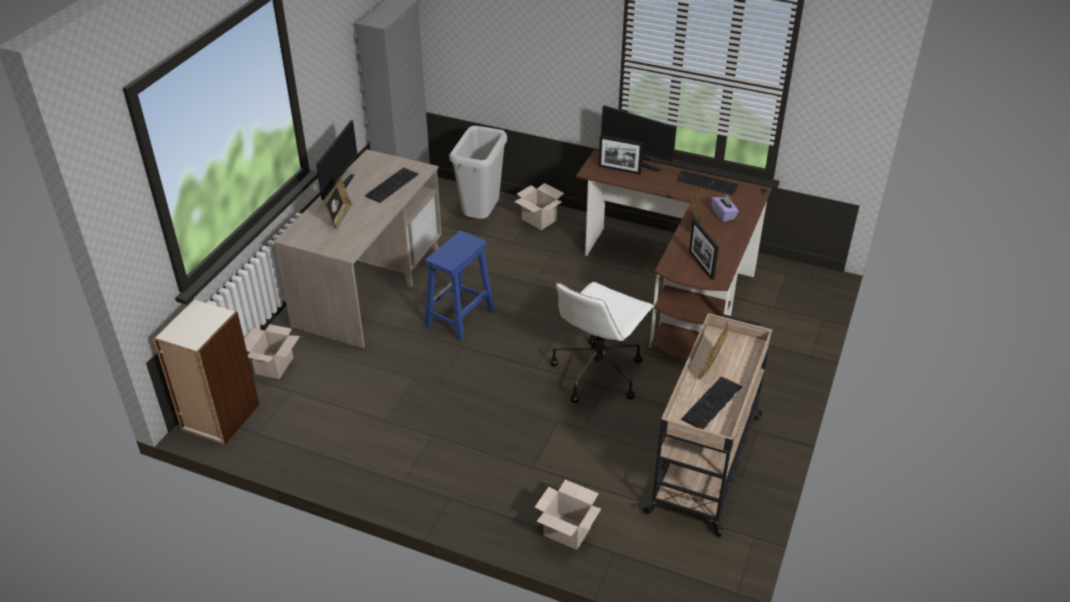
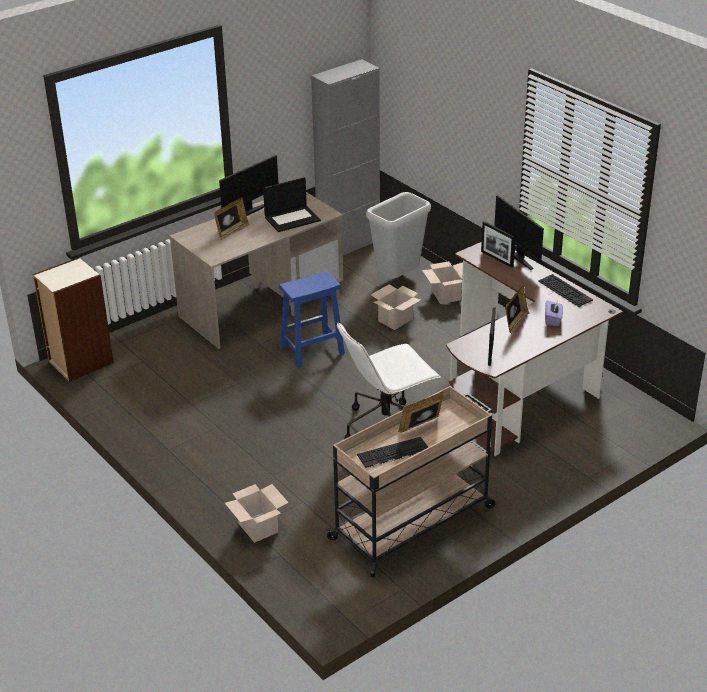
camera: 30 degrees right, 5 degrees down
cardboard box [244,324,300,379] -> cardboard box moved to [371,284,421,330]
keyboard [365,167,419,203] -> laptop [263,177,321,232]

